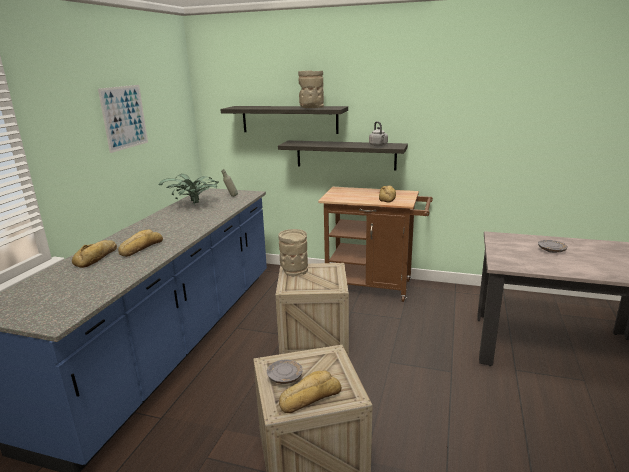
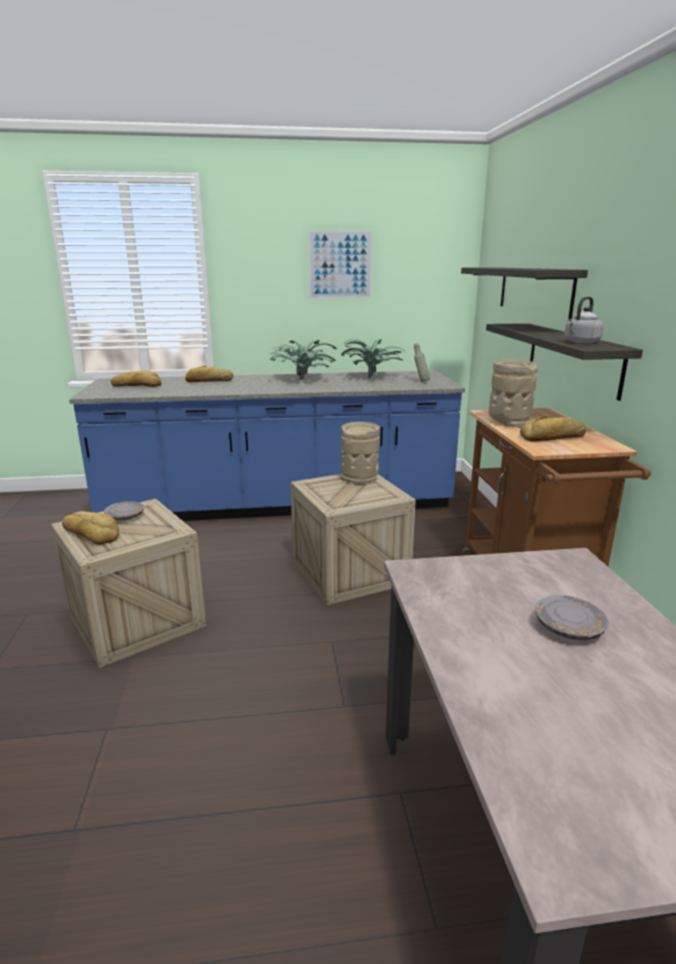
camera: 65 degrees right, 0 degrees up
bread [118,229,163,257] -> bread moved to [111,370,162,387]
beige vase [298,70,324,108] -> beige vase moved to [489,360,538,428]
none -> potted plant [269,340,337,380]

